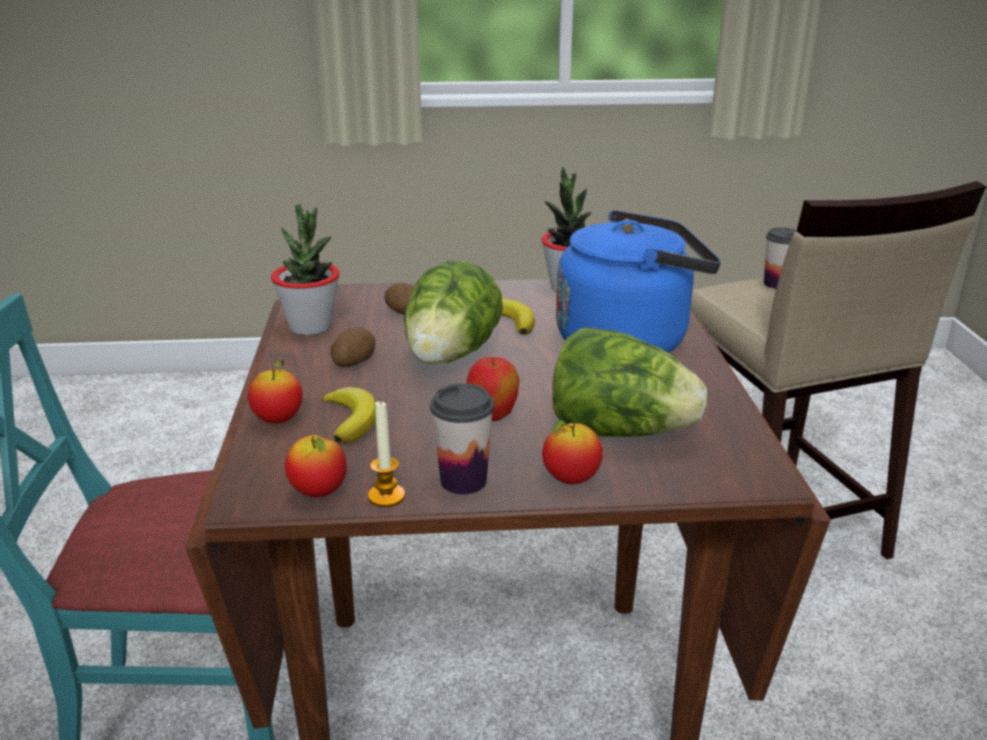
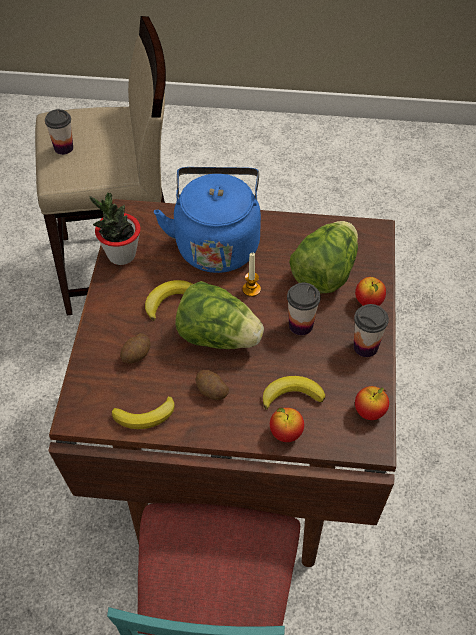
camera: 80 degrees left, 25 degrees up
potted plant [271,204,340,335] -> banana [112,396,175,429]
candle [368,400,405,507] -> candle moved to [242,253,261,297]
apple [466,357,520,421] -> cup [287,283,321,335]

